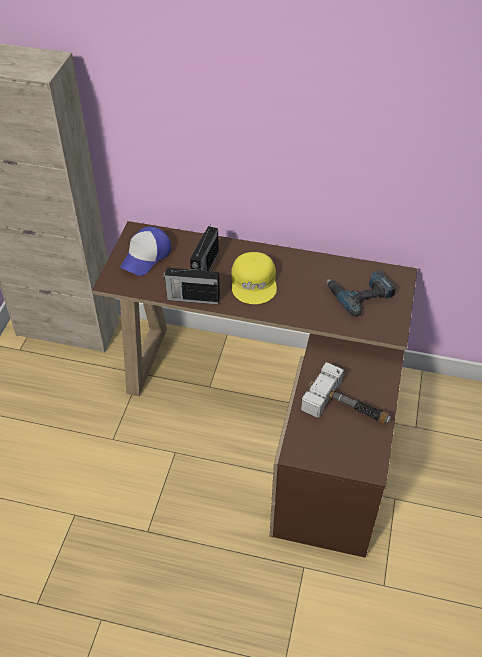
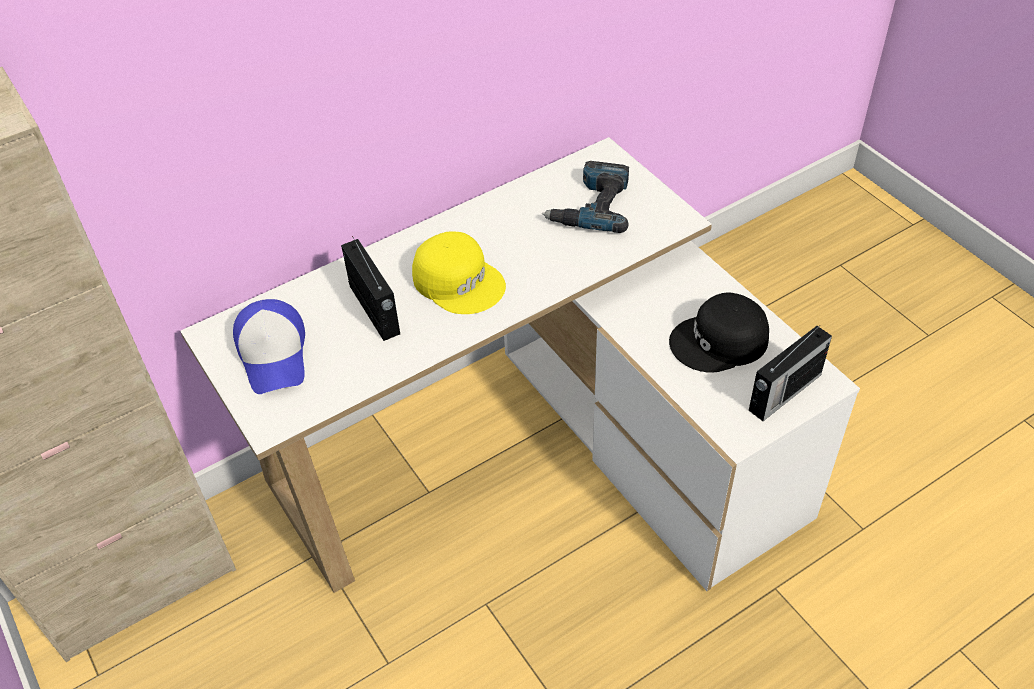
camera: 45 degrees left, 0 degrees up
brown desk [92,221,417,558] -> white desk [180,137,860,593]
radio [163,268,220,305] -> radio moved to [749,325,832,421]
hammer [301,362,391,424] -> black cap [669,292,769,373]

